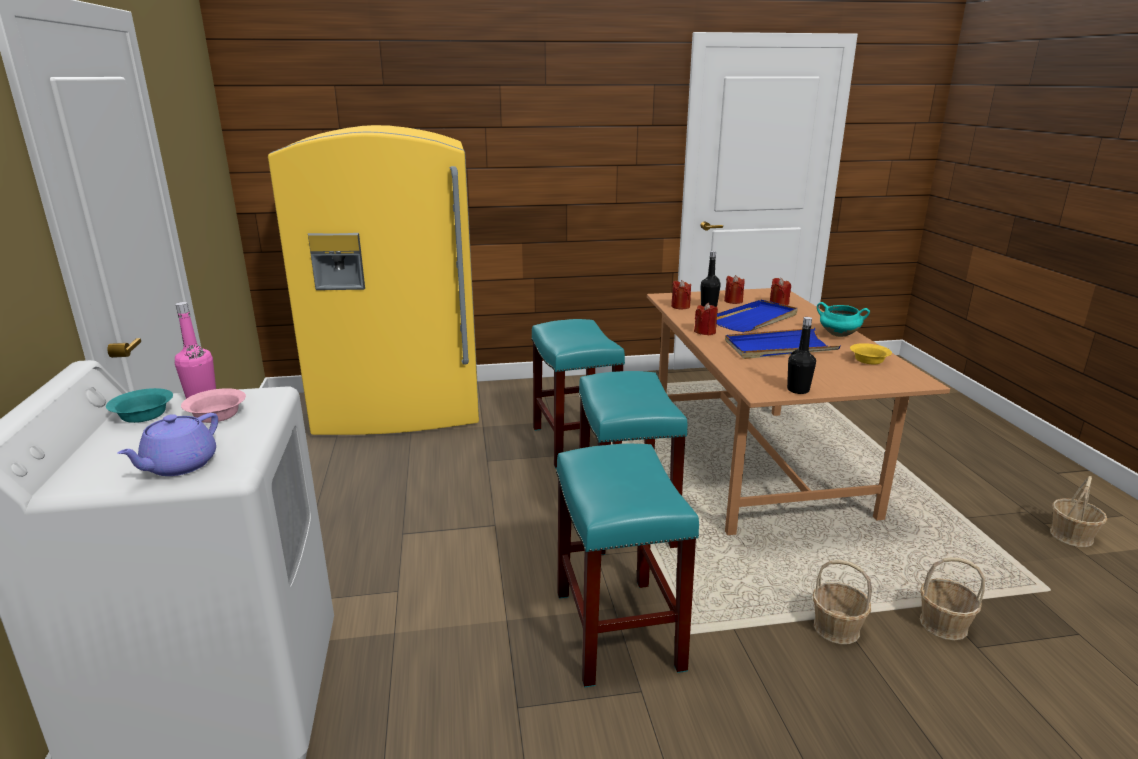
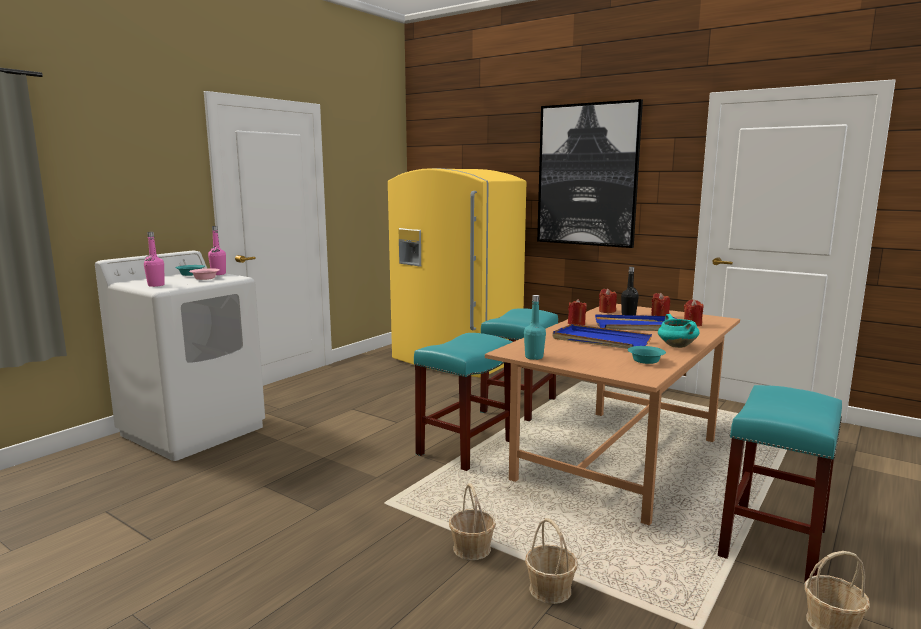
camera: 45 degrees right, 10 degrees down
purple teapot [117,413,218,476] -> pink bottle [144,232,165,287]
turquoise stool [556,444,699,688] -> turquoise stool moved to [718,385,842,584]
black bottle [787,317,816,394] -> turquoise bottle [524,295,546,360]
yellow bowl [850,343,892,364] -> turquoise bowl [628,346,666,364]
none -> picture [537,99,643,248]

